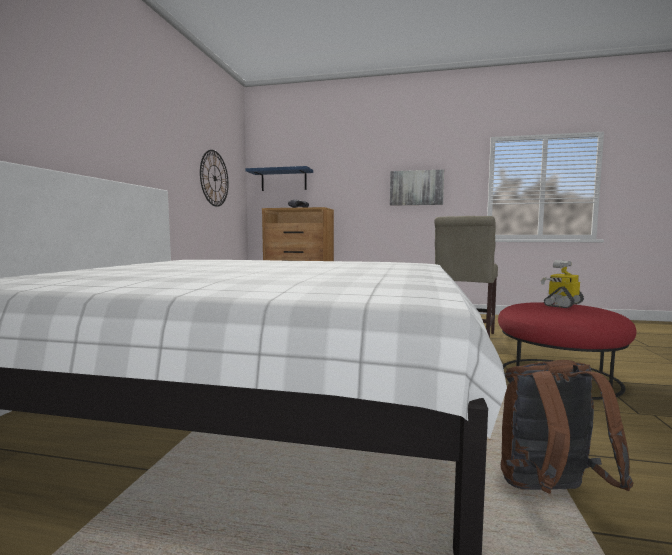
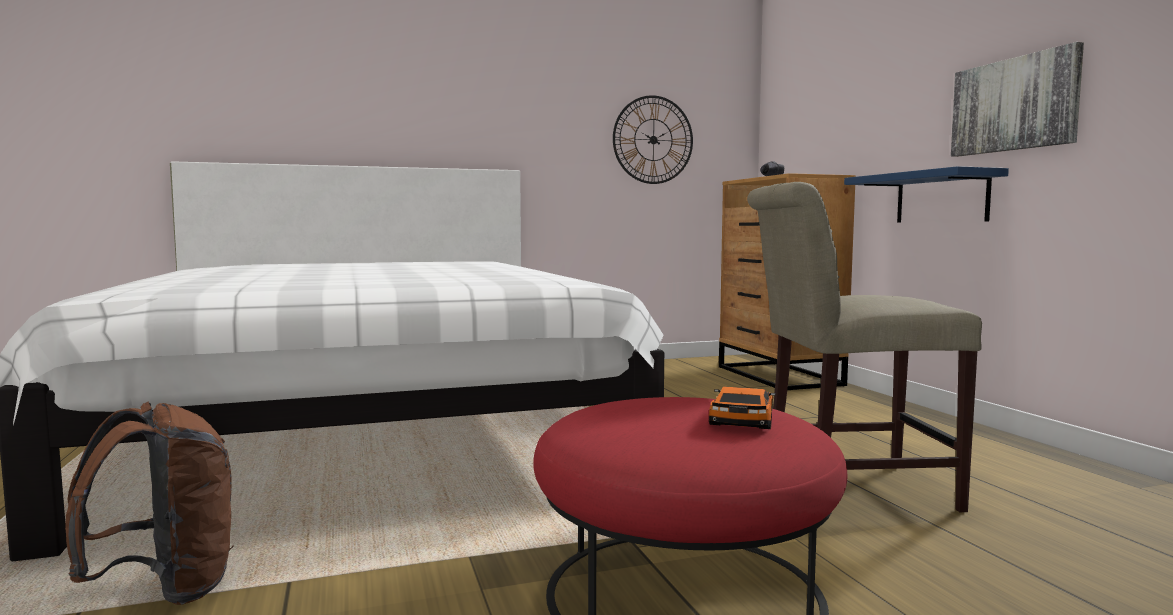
camera: 60 degrees right, 0 degrees up
blue shelf [245,166,313,191] -> blue shelf moved to [844,166,1009,223]
toy robot [541,260,584,308] -> toy car [709,387,776,429]

